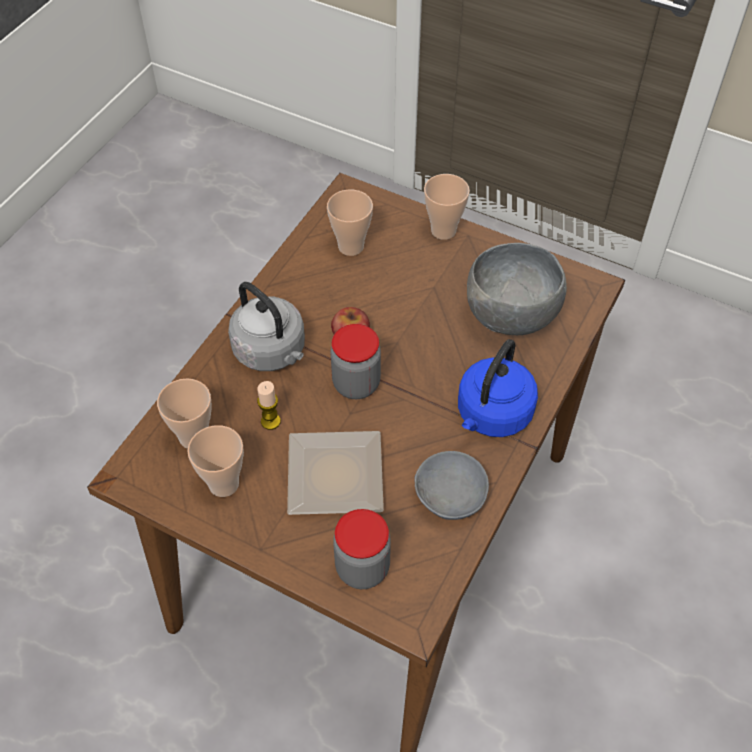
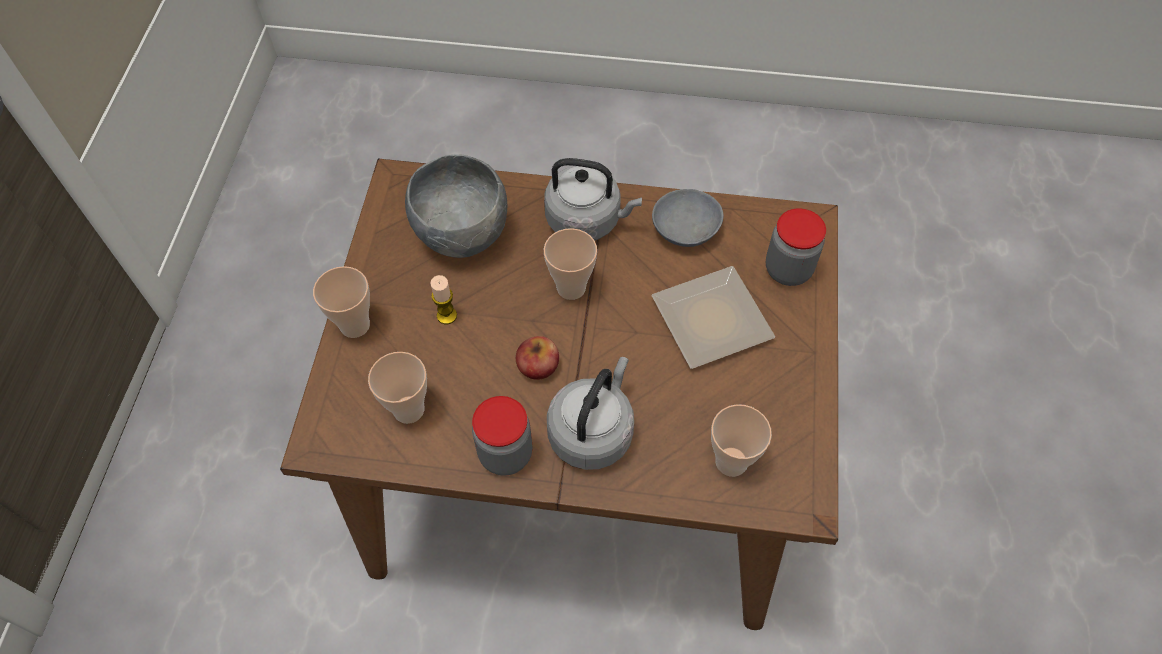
camera: 110 degrees left, 5 degrees up
cup [187,425,244,497] -> cup moved to [544,228,597,300]
candle [257,381,281,430] -> candle moved to [431,275,457,324]
jar [330,324,381,399] -> jar moved to [472,396,532,476]
blue kettle [458,339,538,437] -> grey kettle [544,158,642,240]

